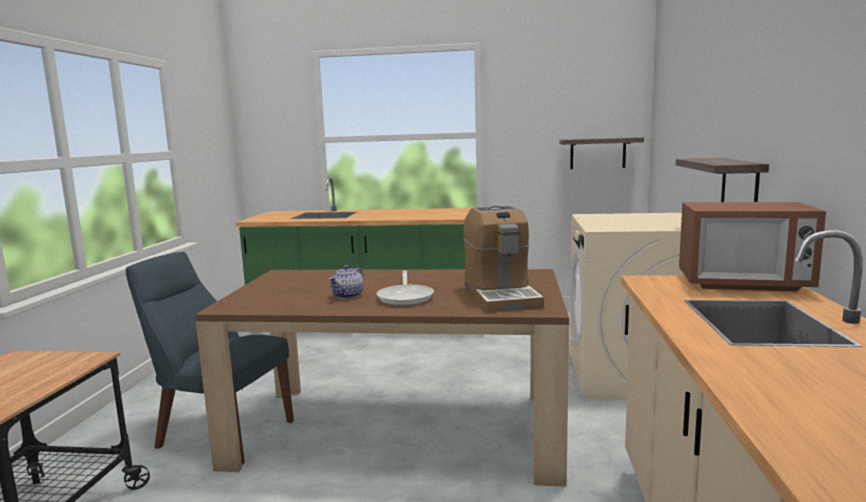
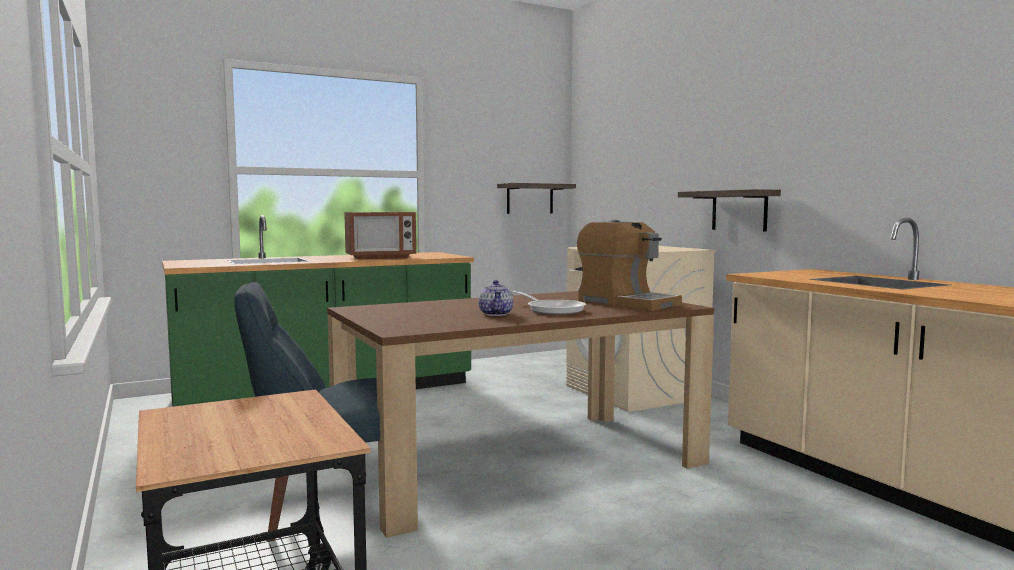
camera: 35 degrees left, 5 degrees down
microwave [679,202,826,292] -> microwave moved to [344,212,416,259]

